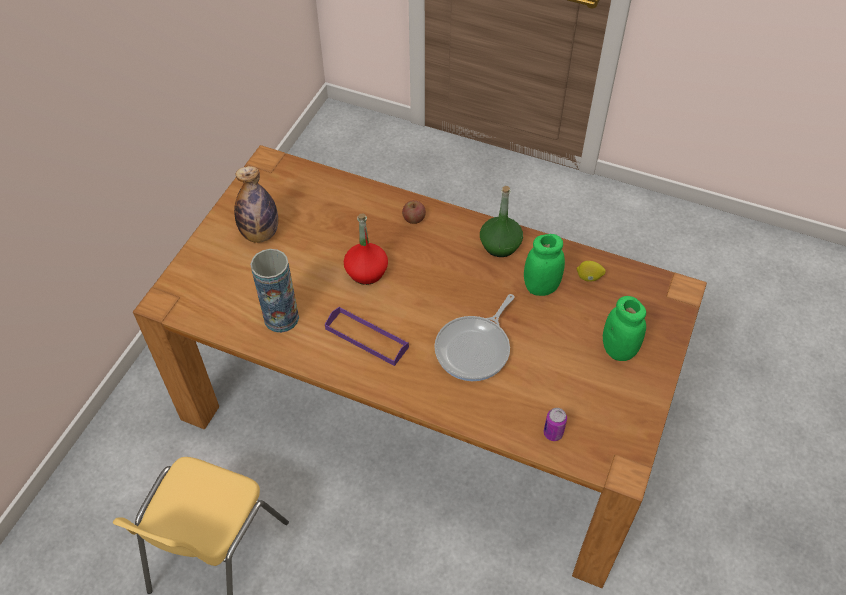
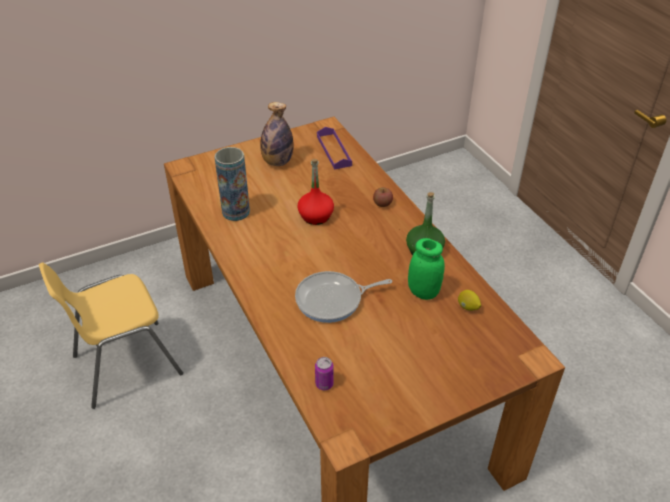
camera: 40 degrees right, 10 degrees down
purple tray [325,307,409,366] -> purple tray moved to [317,127,352,170]
green jar [603,296,646,361] -> none

